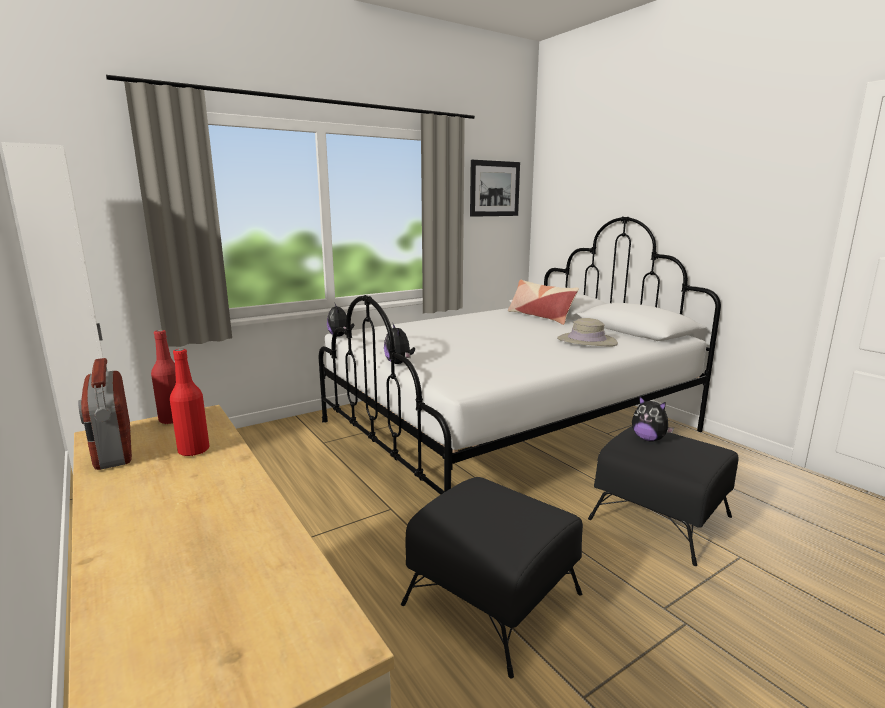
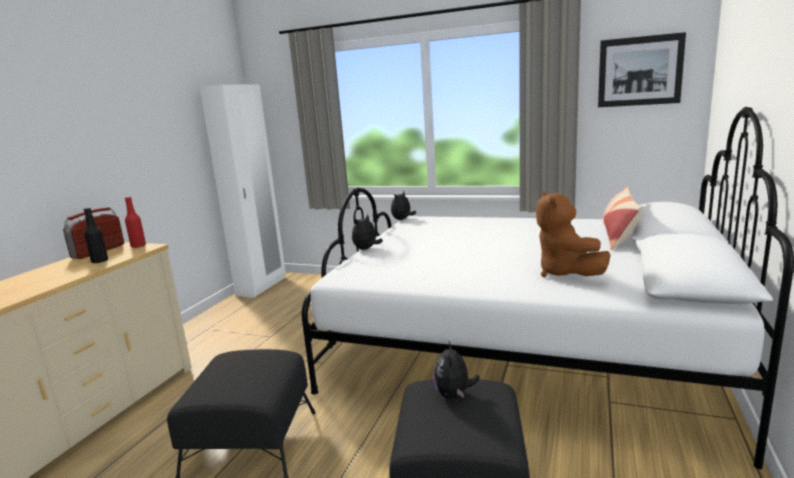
camera: 55 degrees right, 0 degrees up
red bottle [170,349,210,456] -> black bottle [84,207,108,263]
beige hat [557,318,618,347] -> brown plush toy [536,191,611,277]

